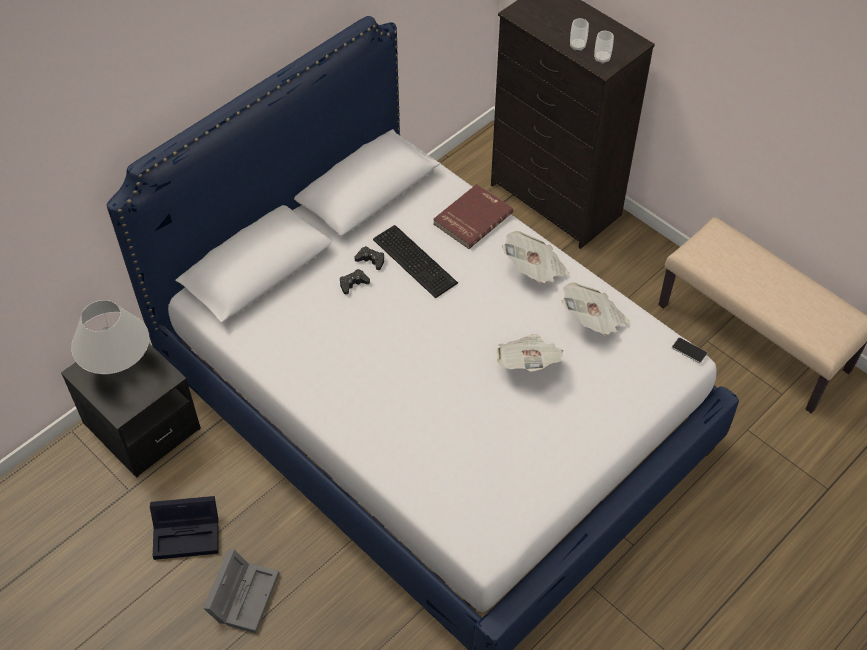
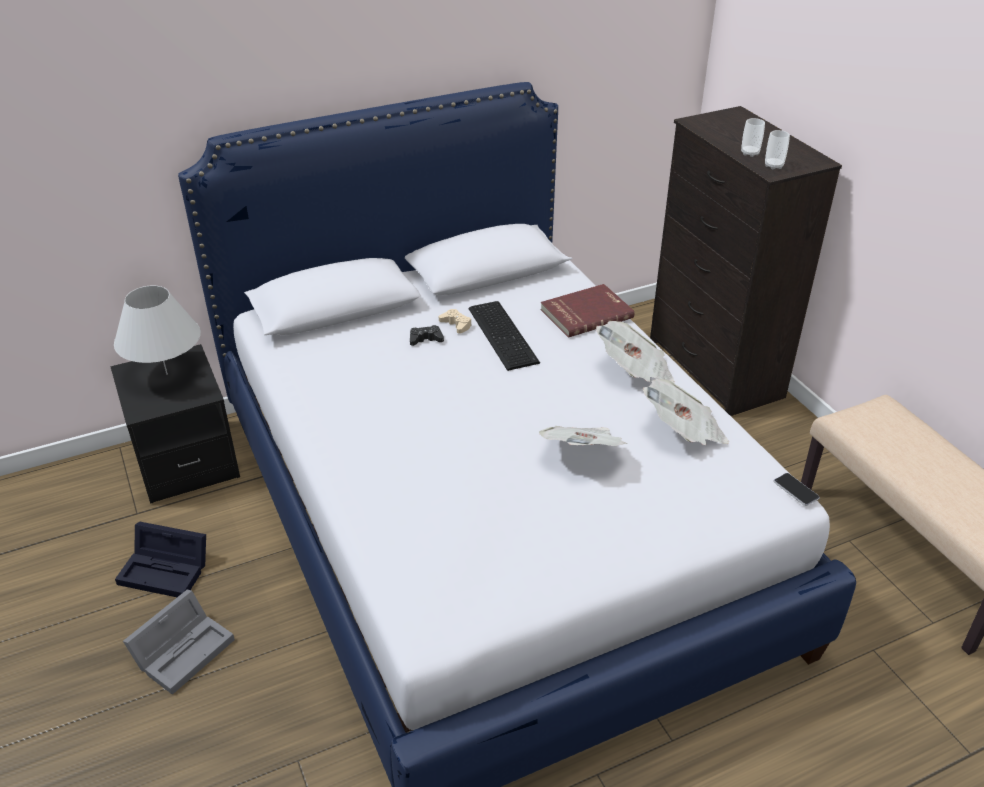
camera: 20 degrees right, 15 degrees down
black game controller [355,246,384,270] -> beige game controller [439,309,472,334]

